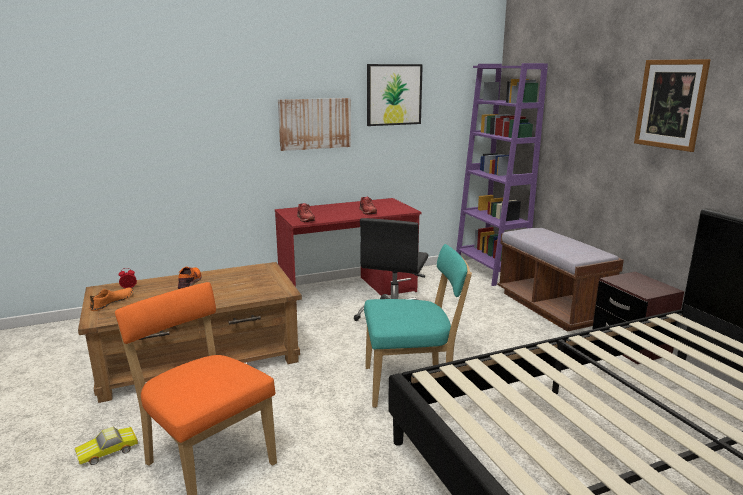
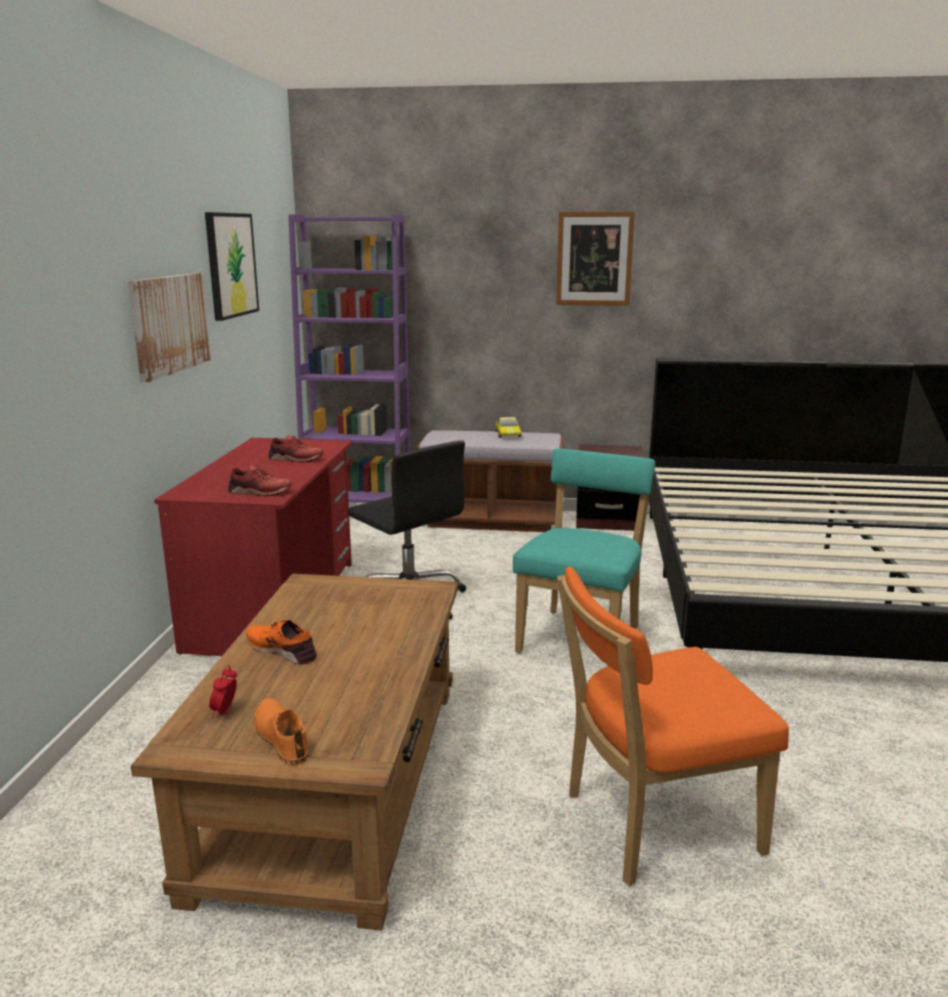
camera: 60 degrees left, 0 degrees up
toy car [75,427,138,465] -> toy car moved to [495,417,522,437]

